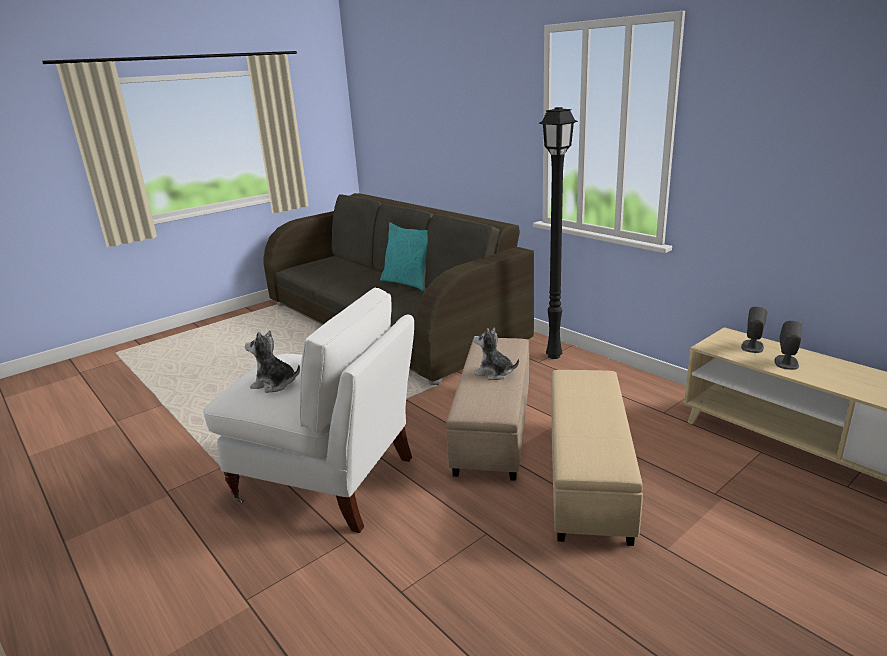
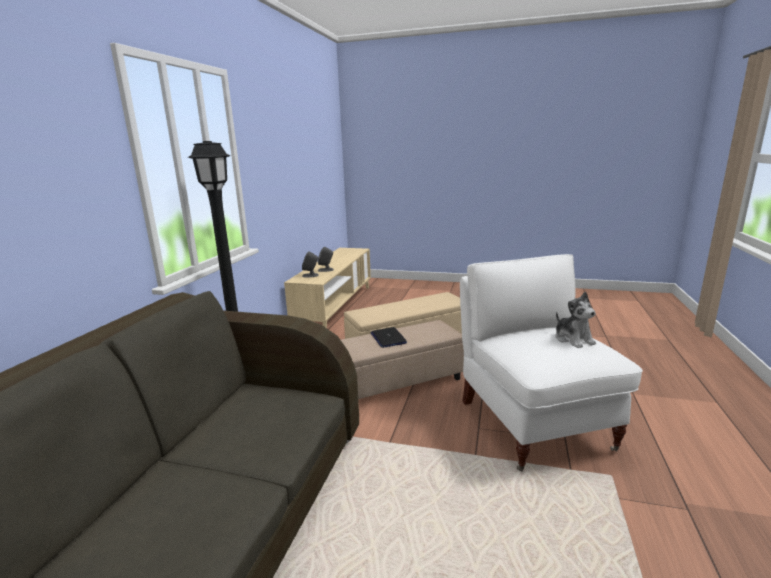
camera: 125 degrees left, 5 degrees down
turquoise pillow [380,222,428,291] -> none
plush toy [473,327,519,380] -> laptop [371,327,407,348]

